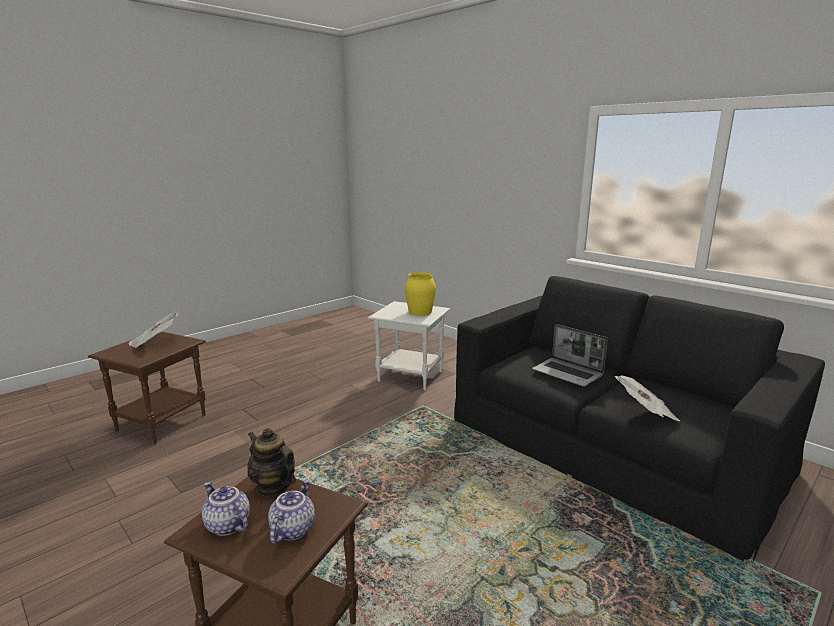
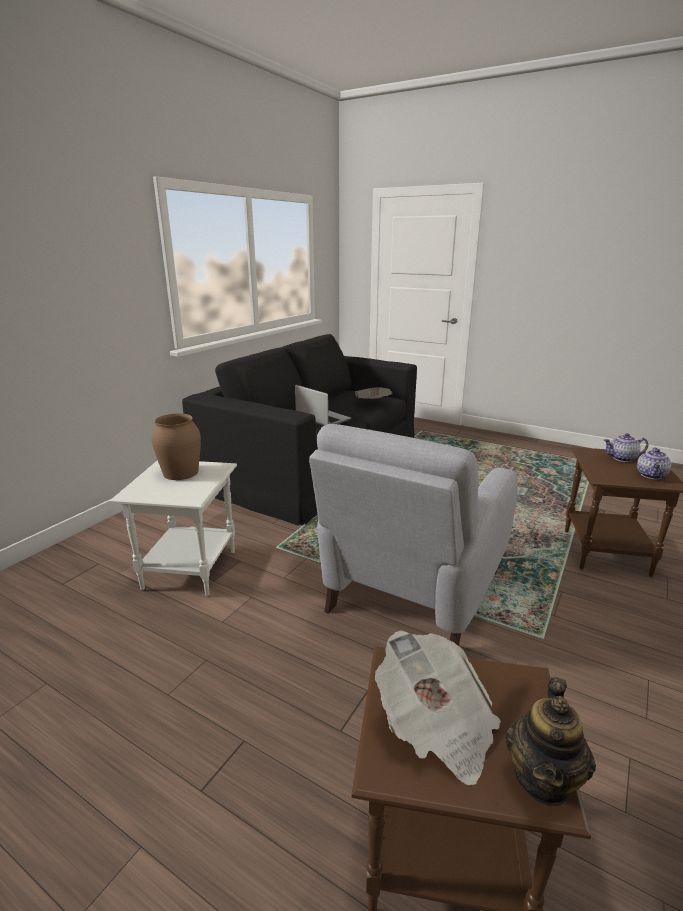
camera: 105 degrees left, 5 degrees up
teapot [247,428,296,497] -> teapot moved to [505,676,596,806]
yellow vase [405,272,436,316] -> brown vase [151,413,201,480]
laptop [532,324,608,387] -> laptop turned 75 degrees counterclockwise [295,385,352,426]
none -> grey armchair [309,424,518,646]

